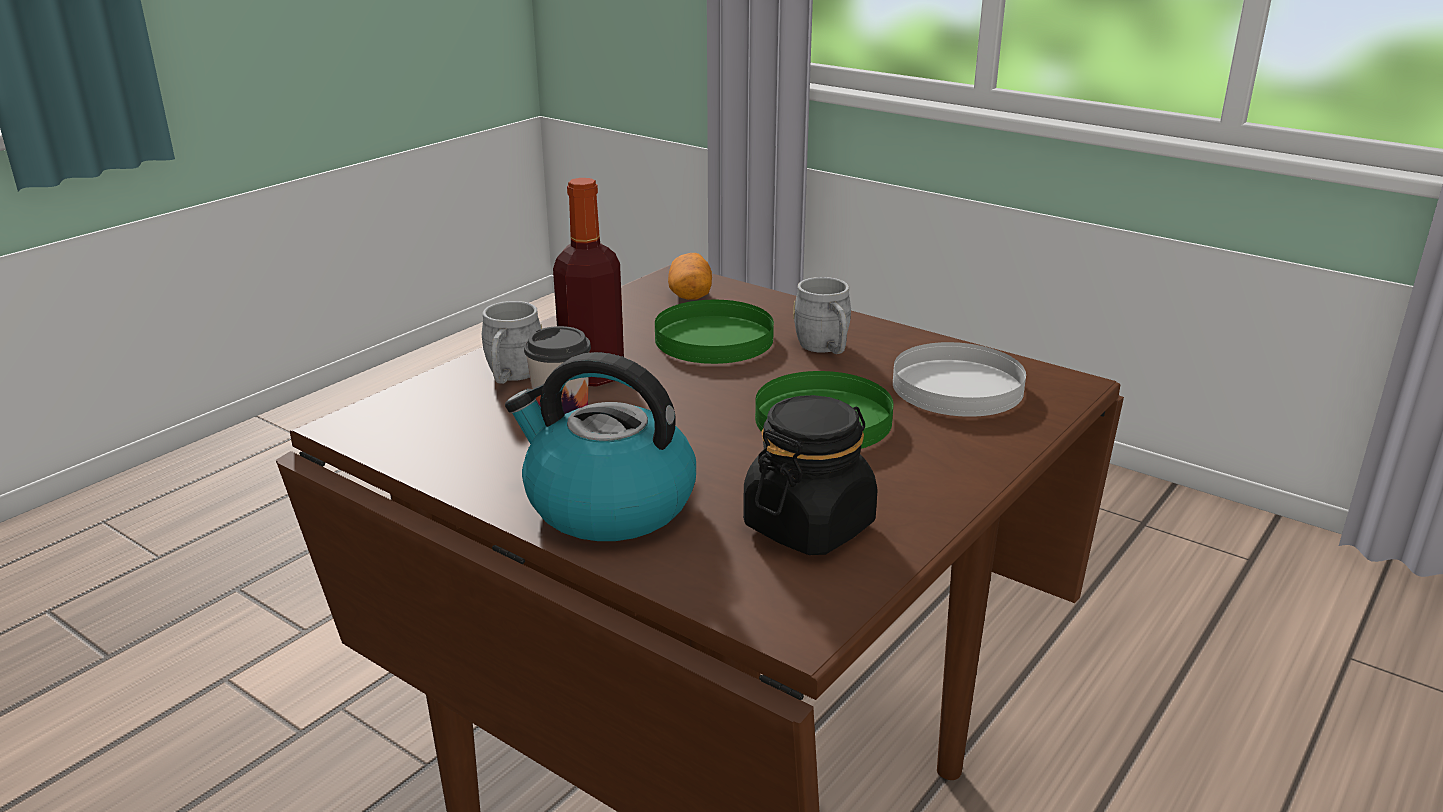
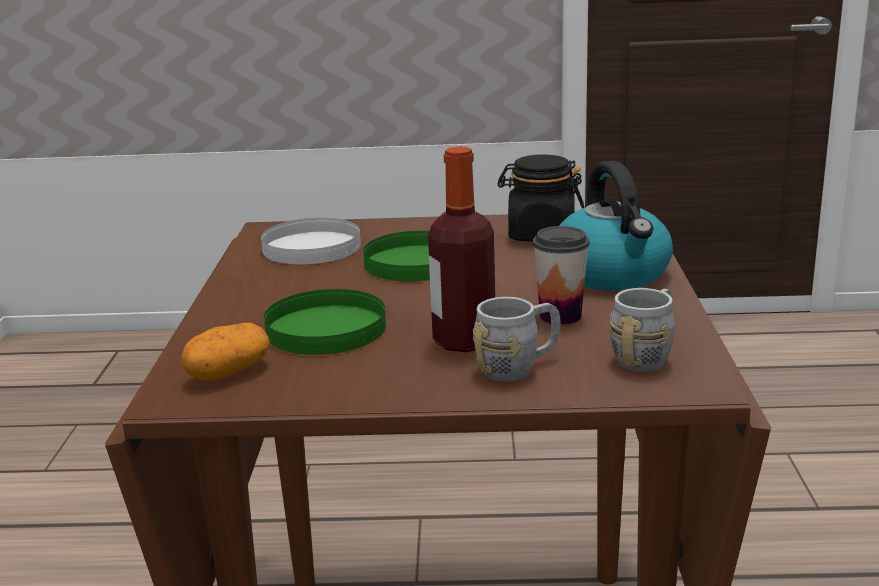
camera: 125 degrees left, 5 degrees down
grey mug [793,277,851,354] -> grey mug moved to [610,288,675,372]

